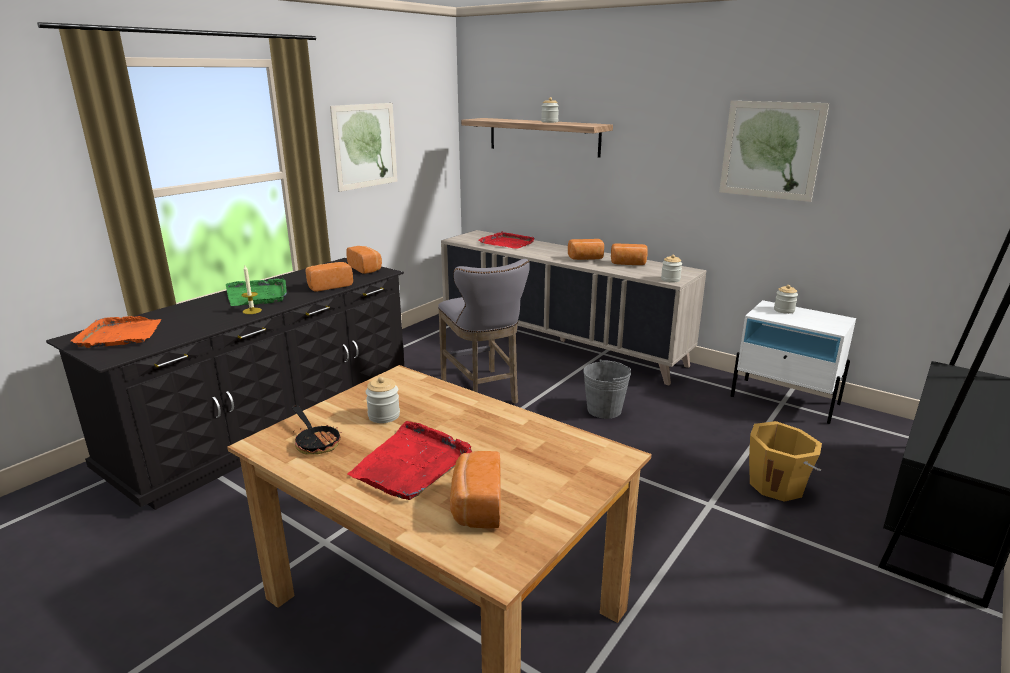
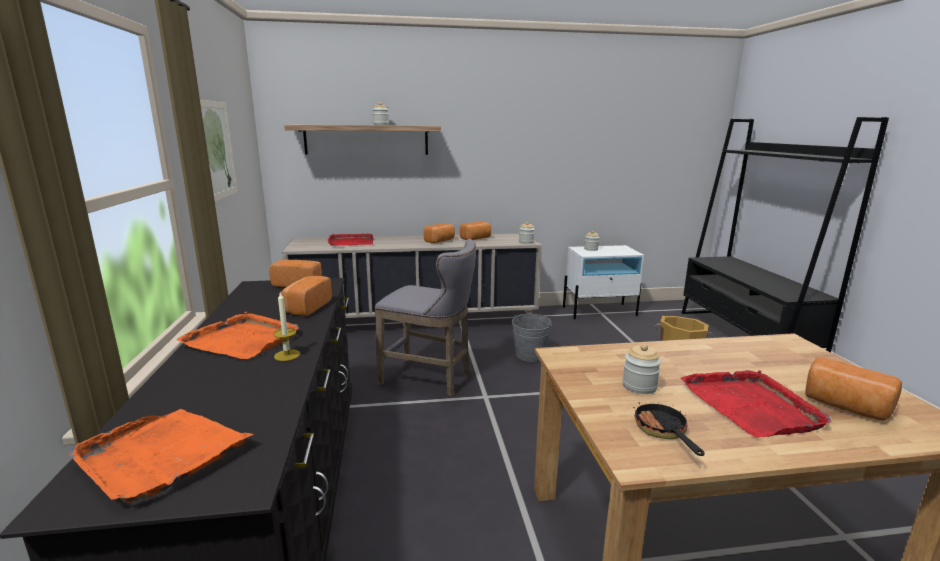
camera: 45 degrees left, 5 degrees down
green tray [226,278,287,306] -> orange tray [176,312,299,359]
frying pan [292,405,342,455] -> frying pan turned 105 degrees counterclockwise [633,402,705,456]
picture [719,101,829,202] -> none

